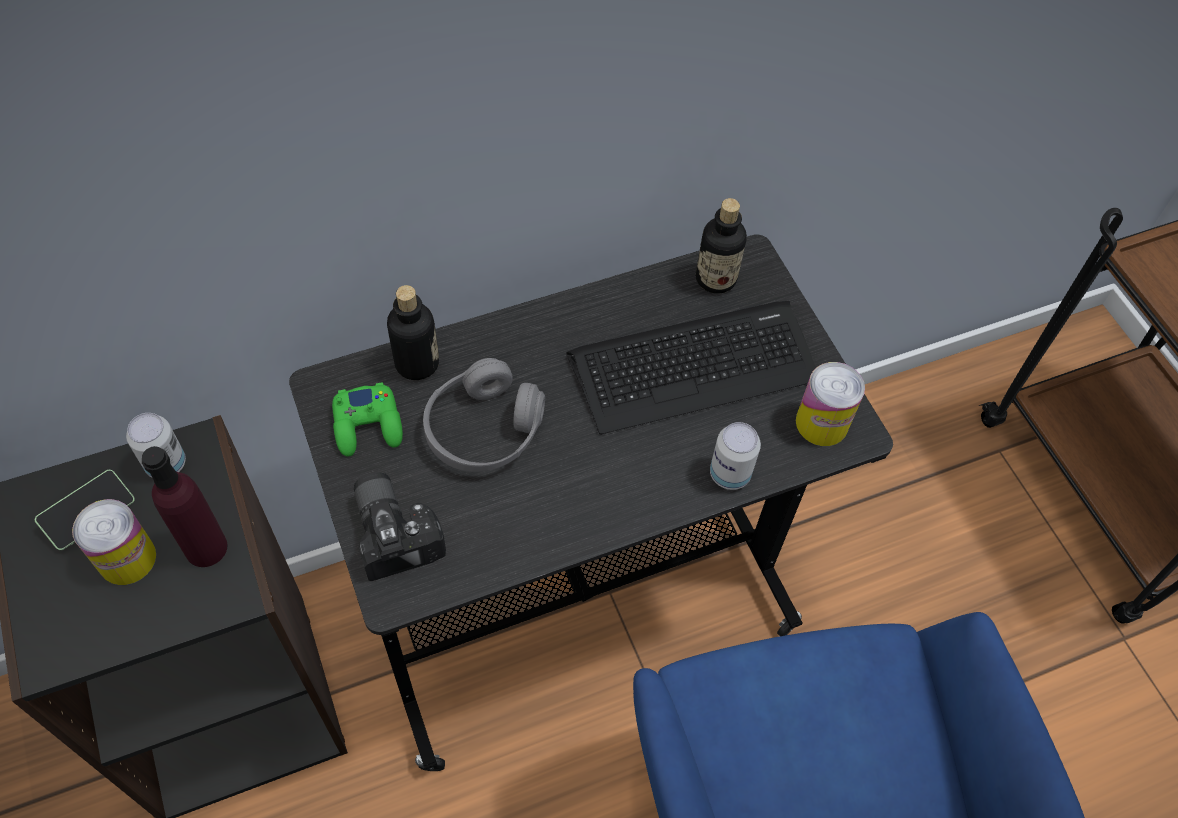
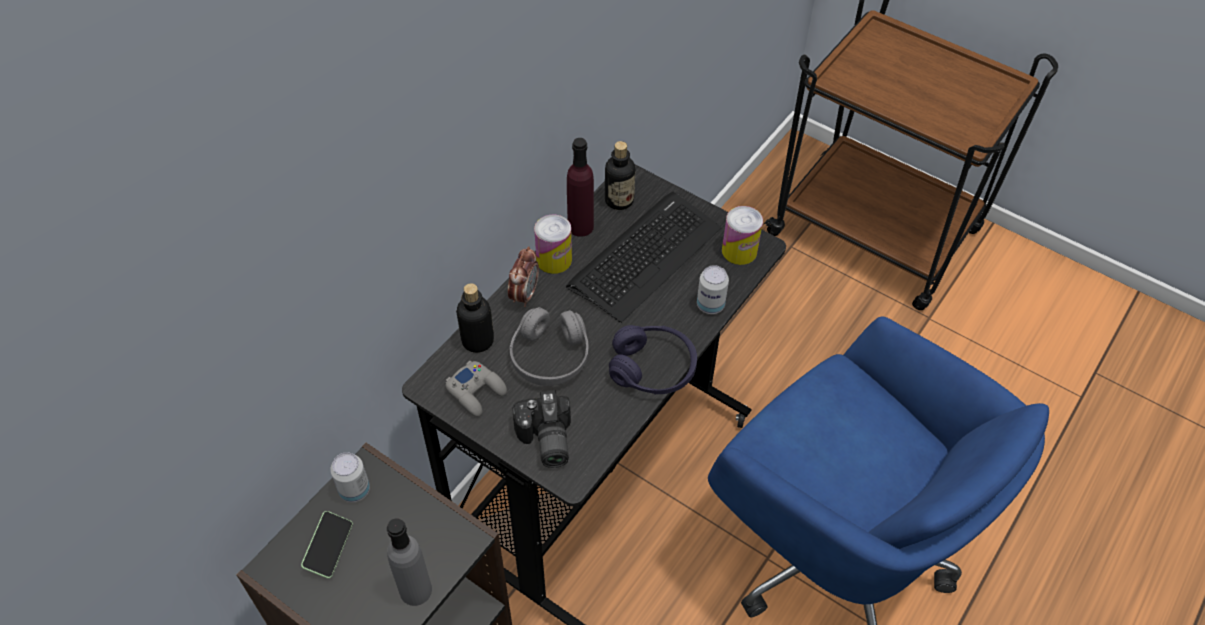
camera: 30 degrees left, 5 degrees down
can [72,499,156,585] -> can moved to [534,215,572,274]
purple bottle [142,446,228,567] -> purple bottle moved to [567,138,594,237]
green game controller [332,382,403,457] -> grey game controller [445,361,507,417]
camera [354,472,446,581] -> camera turned 135 degrees counterclockwise [512,390,571,468]
none -> grey bottle [387,518,432,606]
none -> alarm clock [508,247,539,307]
none -> purple headphones [609,325,697,395]

